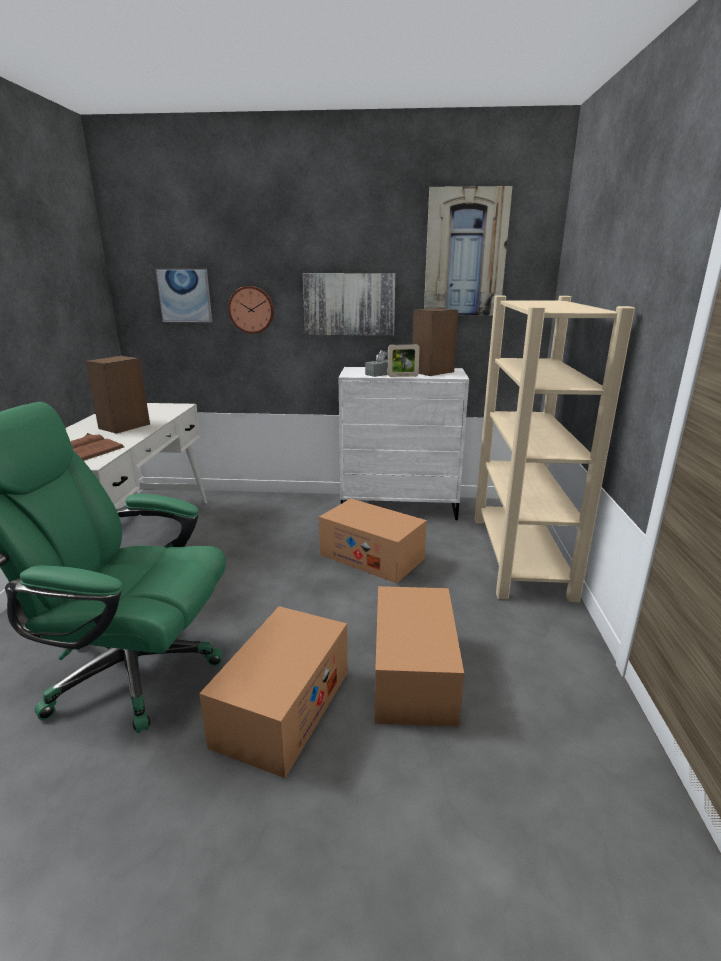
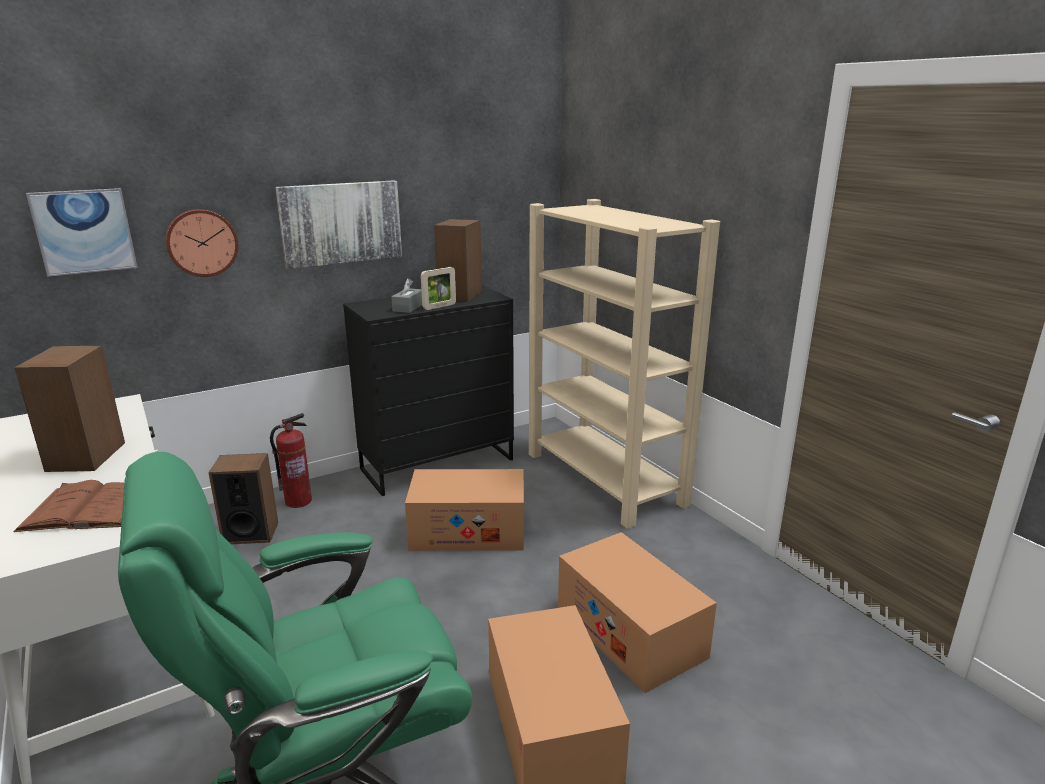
camera: 35 degrees left, 0 degrees up
white dresser [338,367,469,520] -> black dresser [343,286,514,496]
picture [424,186,513,316] -> none
none -> speaker [208,453,278,544]
none -> fire extinguisher [270,413,312,508]

